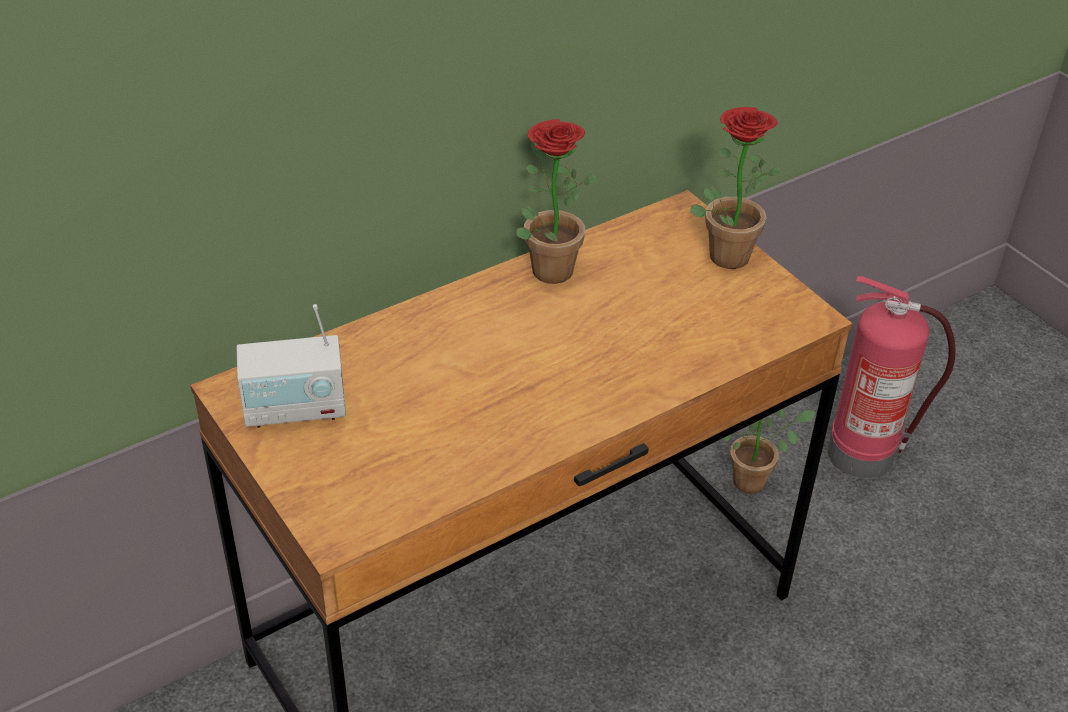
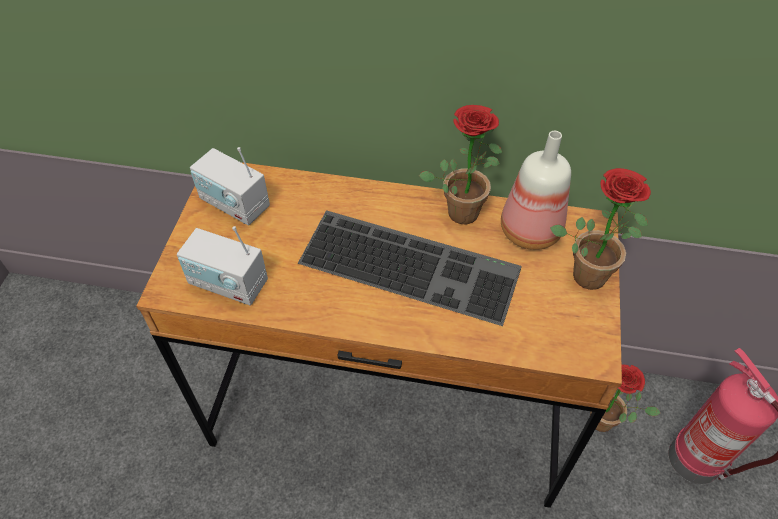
camera: 45 degrees right, 10 degrees up
none -> radio [177,226,268,305]
none -> keyboard [298,210,522,326]
none -> bottle [501,131,571,250]

